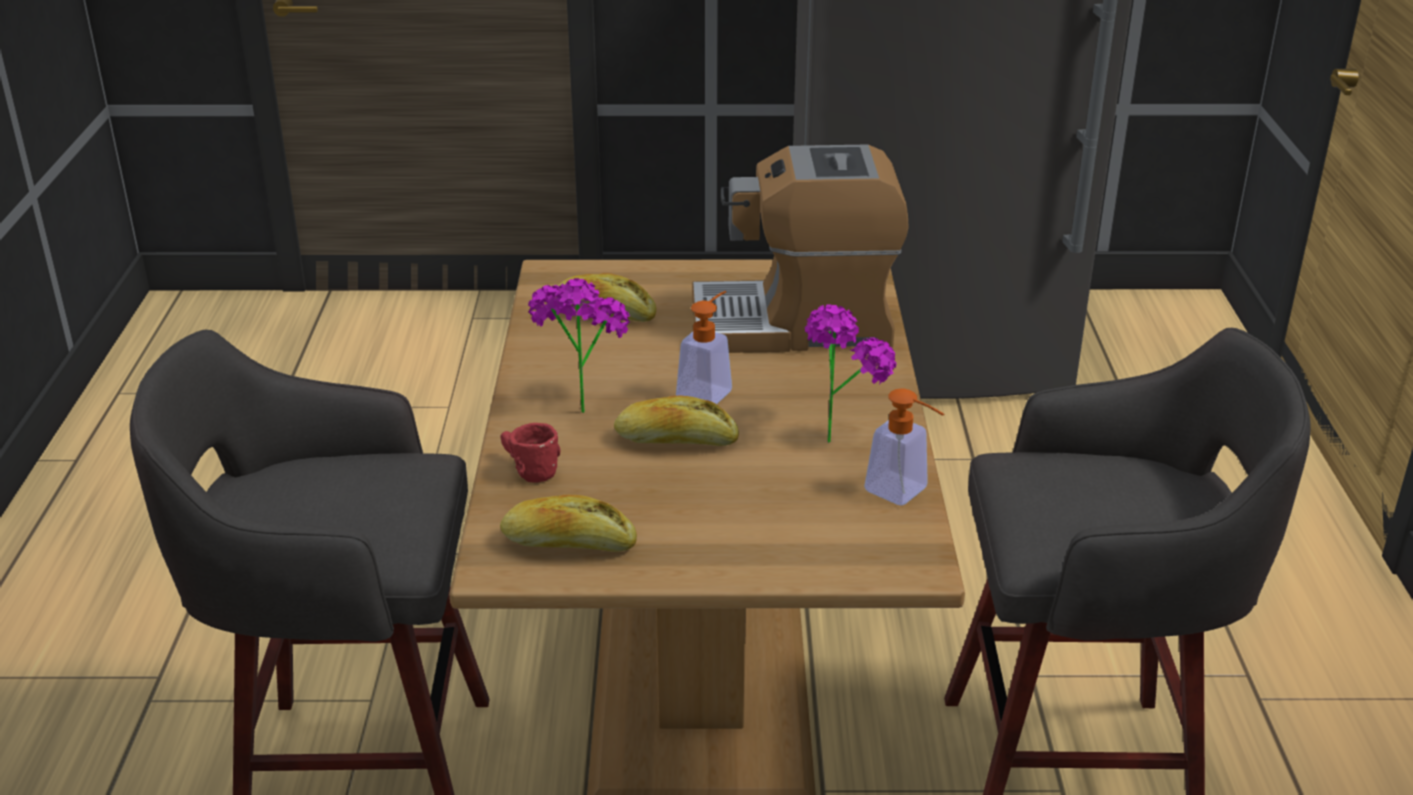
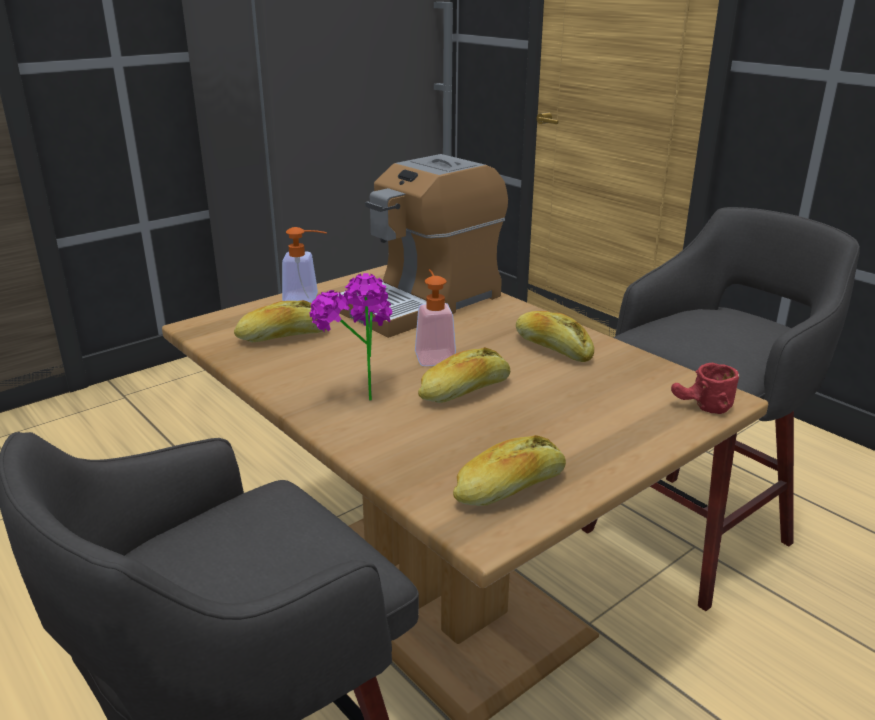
camera: 40 degrees left, 5 degrees down
red mug [501,423,560,483] -> red mug moved to [671,363,739,414]
potted plant [805,304,897,443] -> bread [516,311,594,362]
soap dispenser [864,388,944,505] -> soap dispenser moved to [282,227,327,303]

